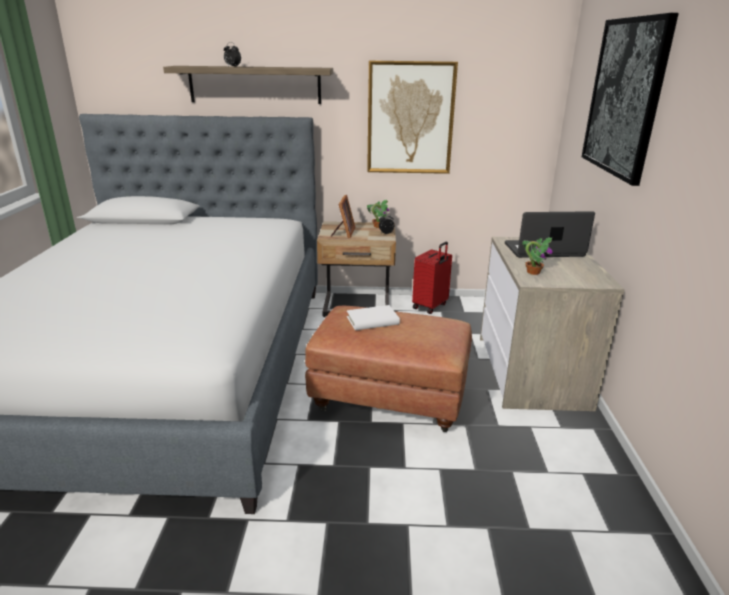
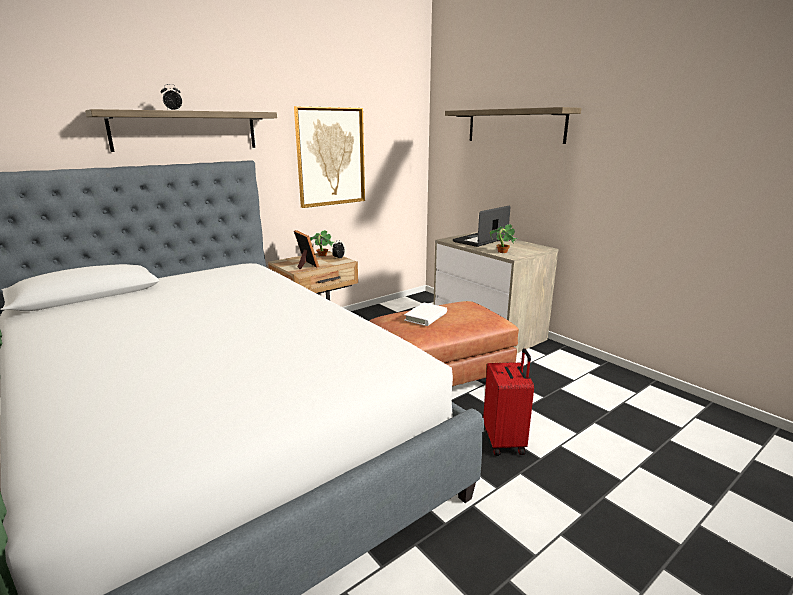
camera: 40 degrees left, 5 degrees down
red suitcase [412,242,452,314] -> red suitcase moved to [483,348,534,456]
picture [582,13,679,186] -> shelf [445,107,582,144]

